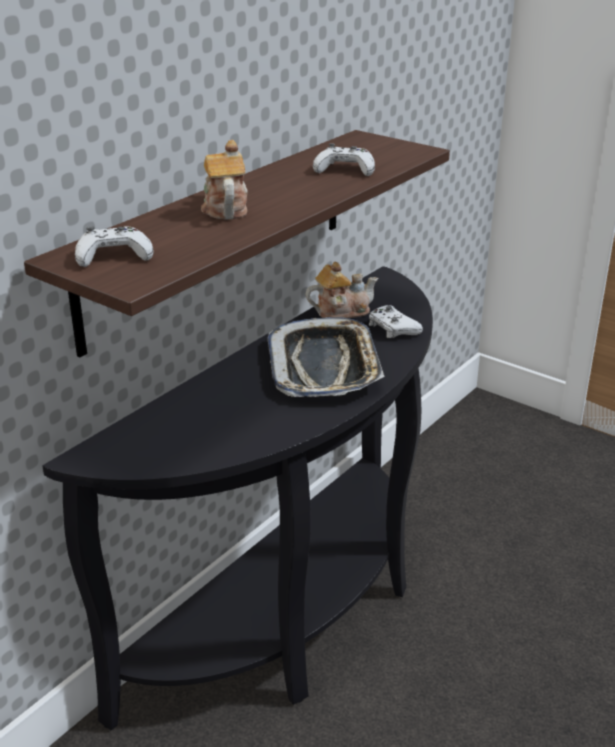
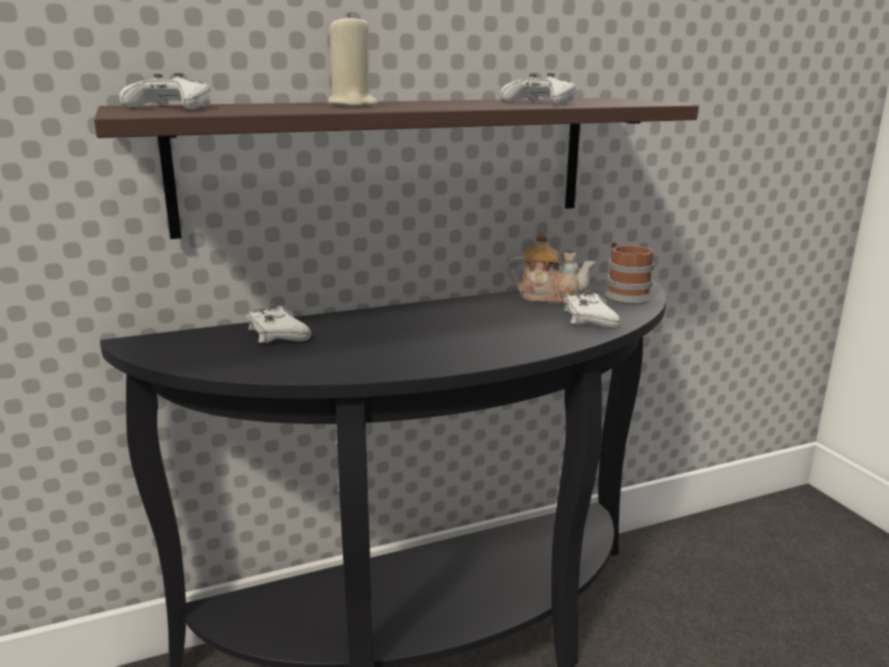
camera: 30 degrees right, 10 degrees down
teapot [201,140,248,219] -> beige candle [328,14,378,106]
tray [268,317,385,397] -> none
none -> white game controller [247,304,311,343]
none -> mug [605,242,654,304]

